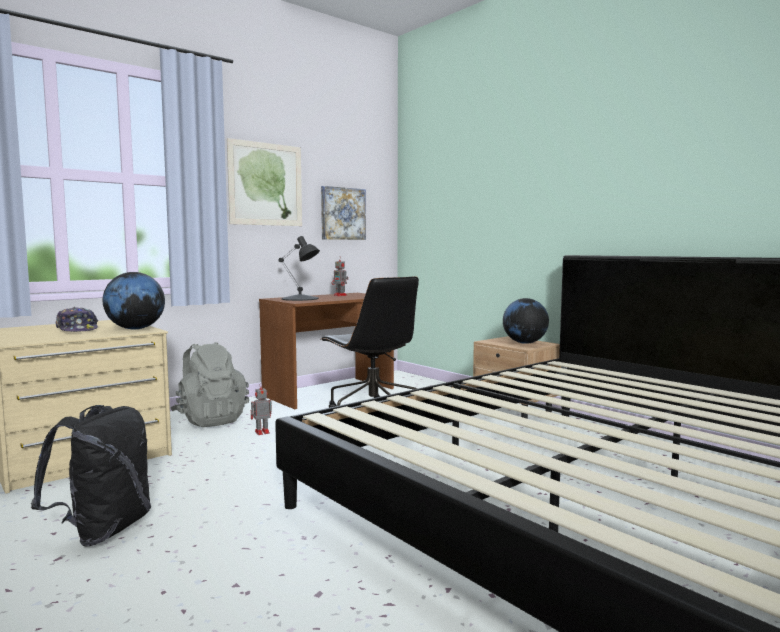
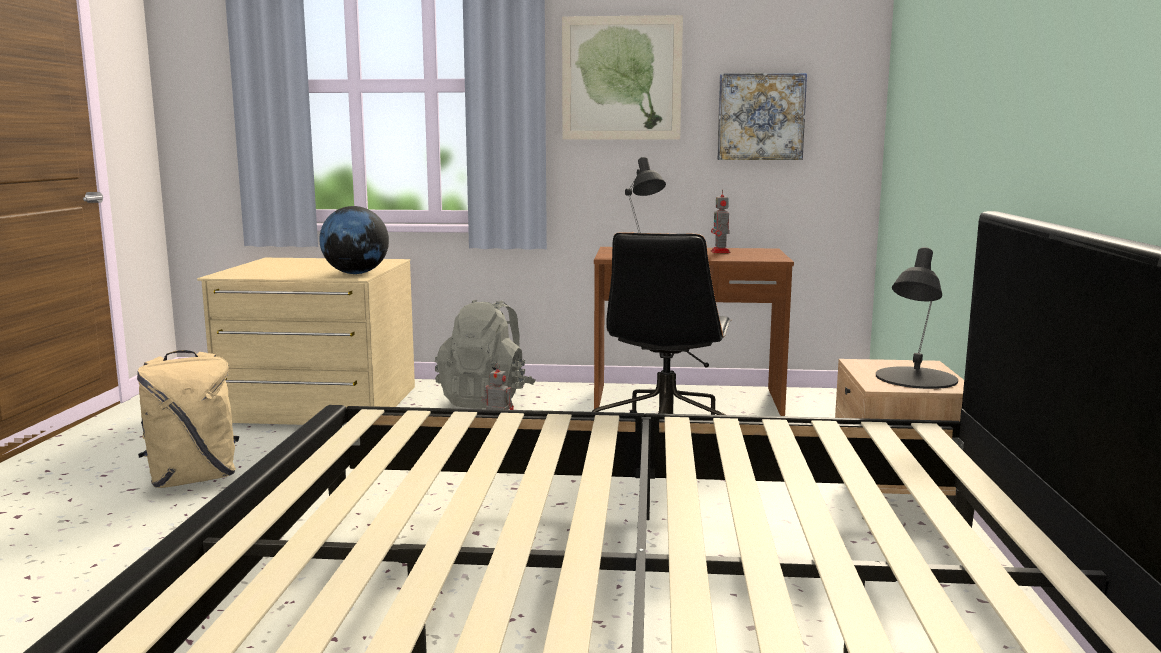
camera: 45 degrees right, 5 degrees up
black backpack [31,405,151,546] -> beige backpack [137,350,239,488]
cap [55,307,98,332] -> none
globe [503,298,549,344] -> black table lamp [876,247,958,389]

